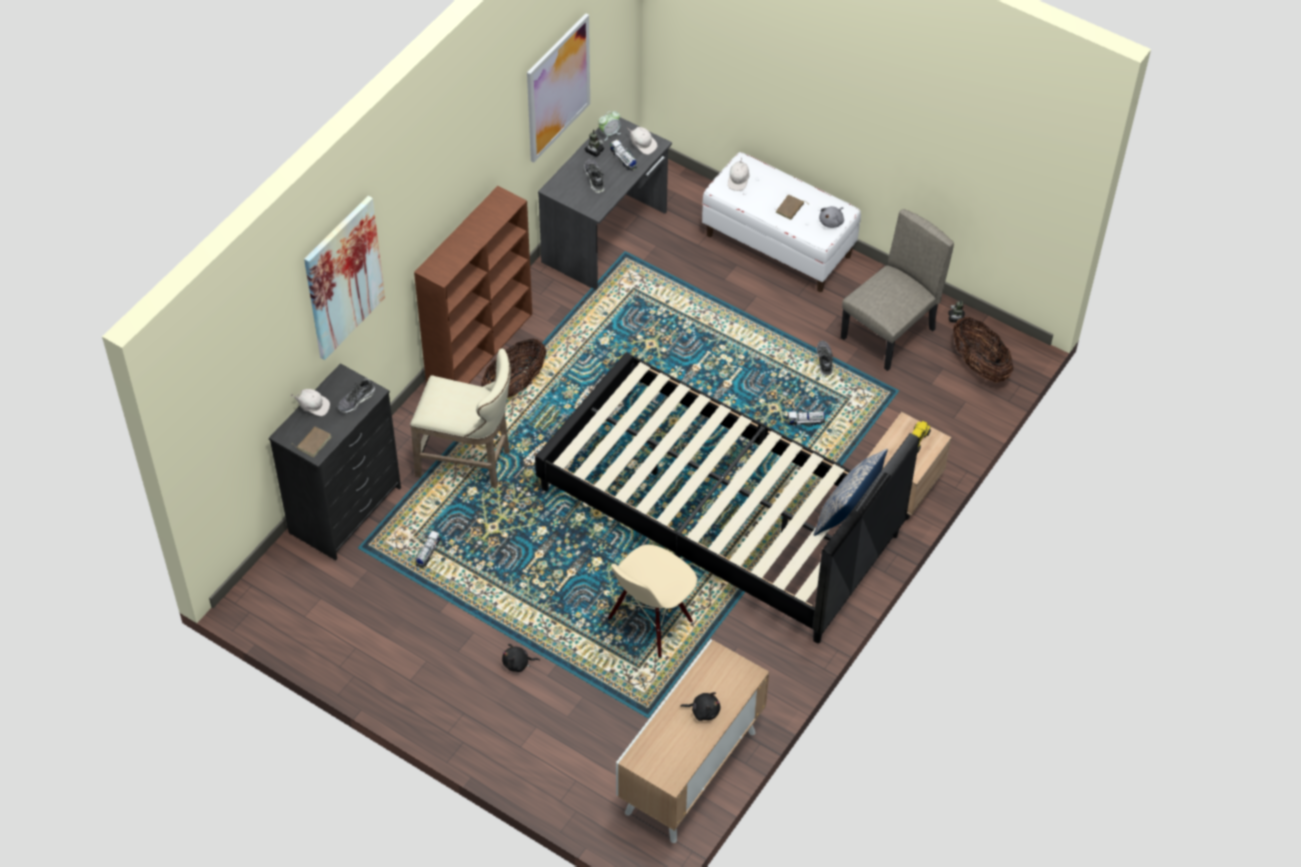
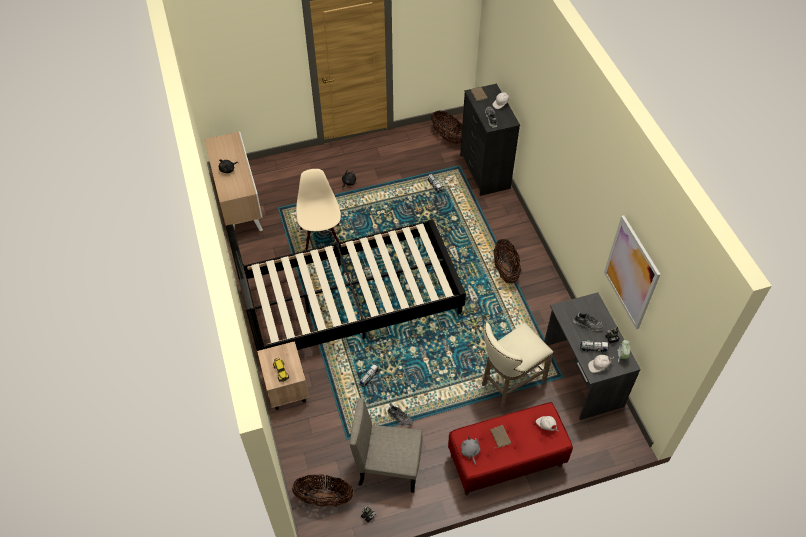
camera: 130 degrees right, 0 degrees up
picture [304,196,385,360] -> none
beige stool [410,348,511,488] -> beige stool moved to [482,323,553,407]
brown bookcase [414,186,532,384] -> none
white bench [702,152,861,292] -> red bench [448,402,573,496]
pillow [814,449,888,536] -> none
beige chair [841,209,954,371] -> beige chair turned 105 degrees clockwise [350,398,422,493]
none -> basket [431,111,462,144]

